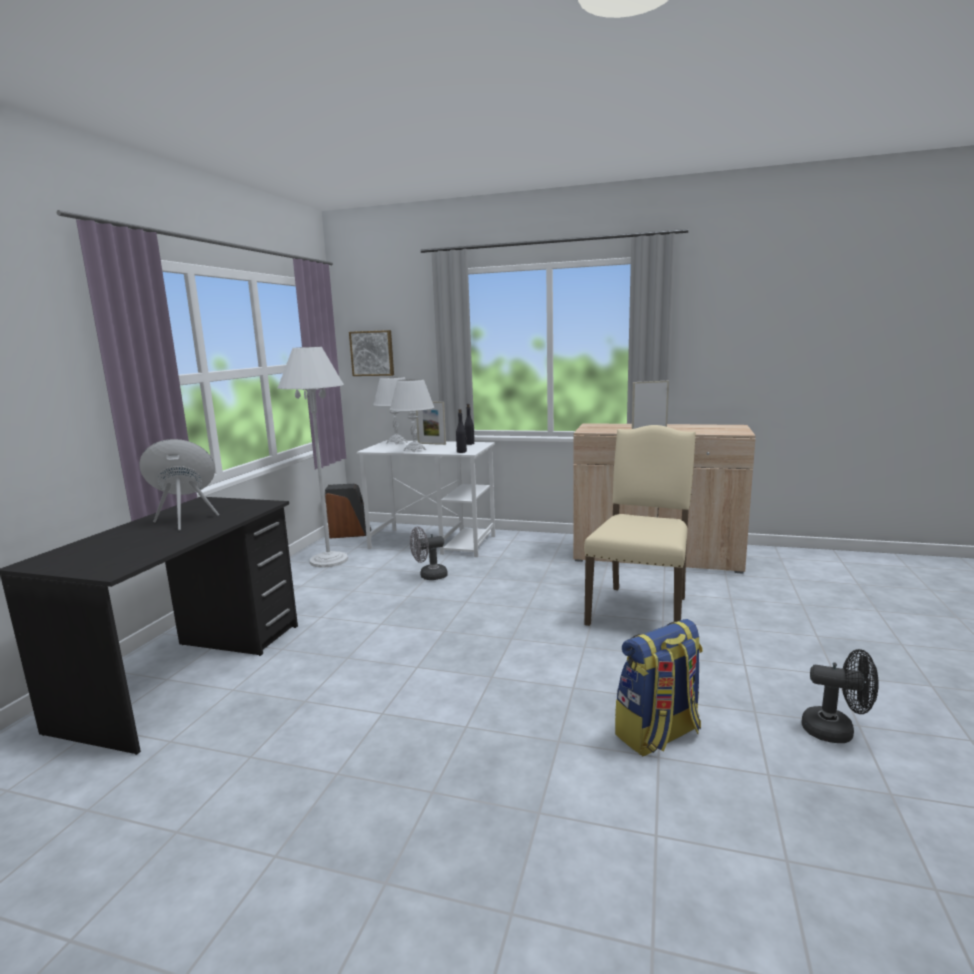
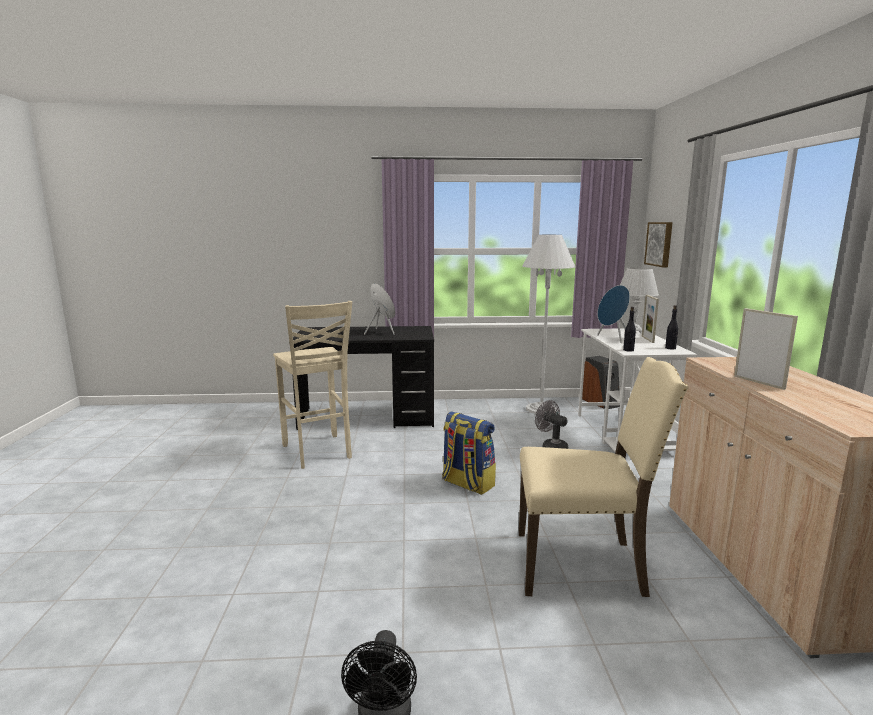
camera: 70 degrees right, 0 degrees up
white table lamp [390,379,434,452] -> blue speaker [597,285,630,343]
backpack [615,619,703,756] -> backpack moved to [442,411,496,495]
none -> beige stool [273,301,352,469]

